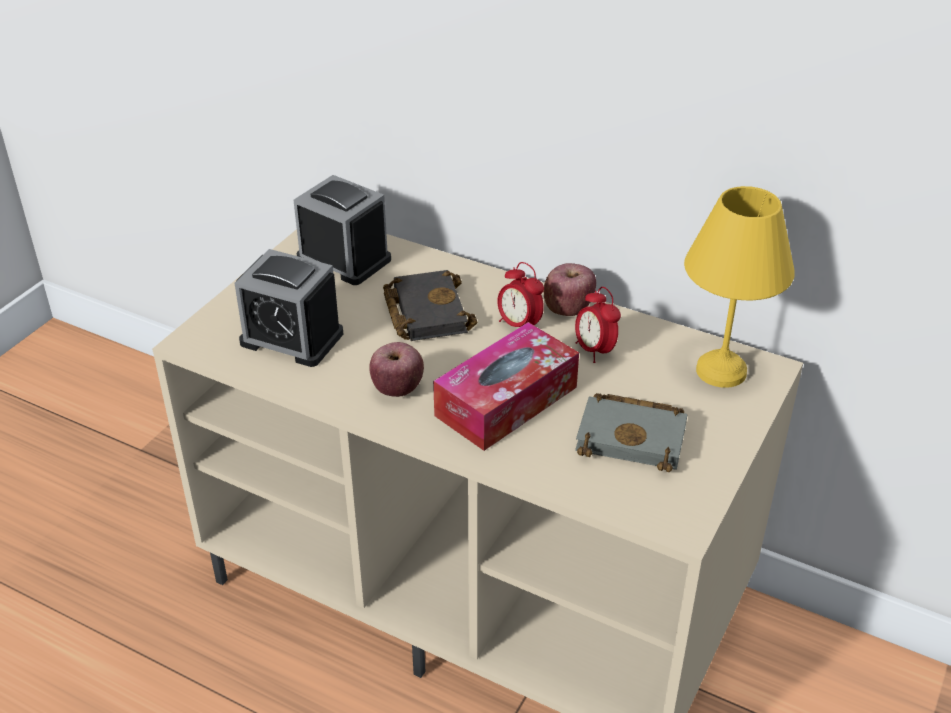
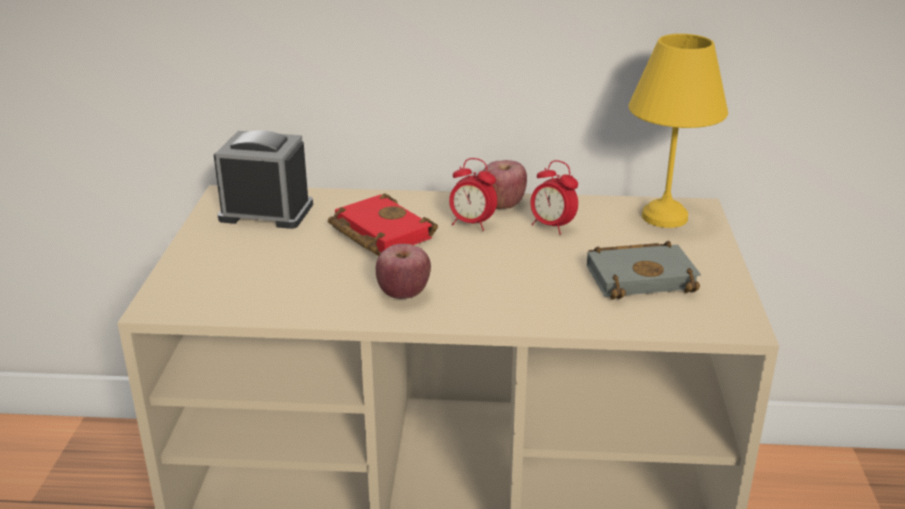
camera: 25 degrees left, 10 degrees down
alarm clock [235,249,343,367] -> none
black book [383,270,477,341] -> red book [328,193,438,256]
tissue box [433,322,579,451] -> none

